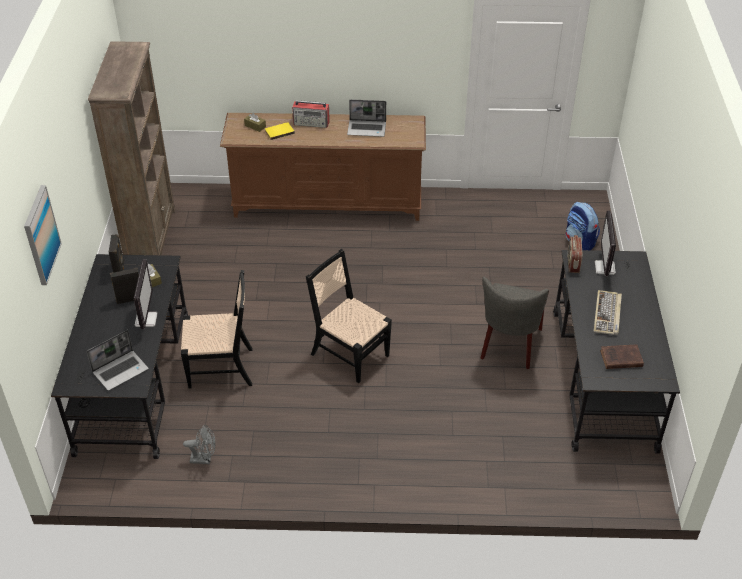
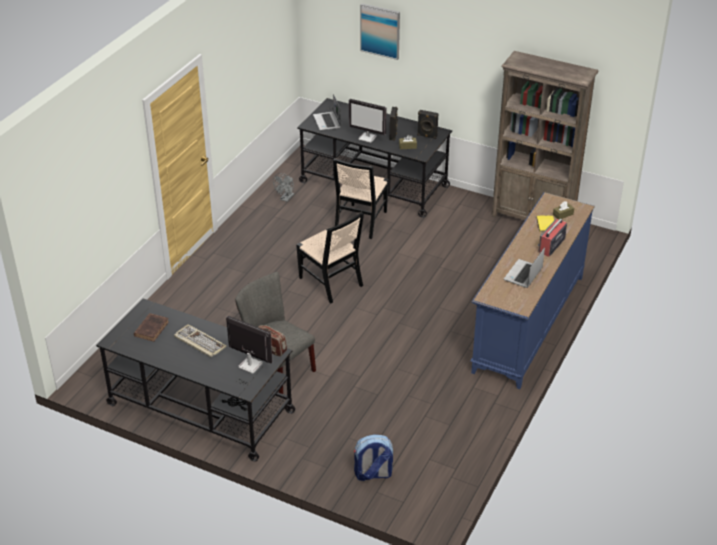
camera: 115 degrees right, 5 degrees down
brown cabinet [220,113,426,221] -> blue cabinet [470,192,595,389]
chair [306,249,392,383] -> chair turned 75 degrees clockwise [296,212,364,303]

